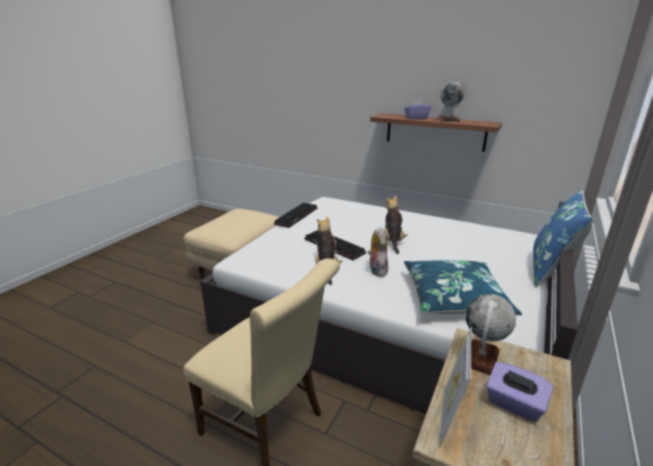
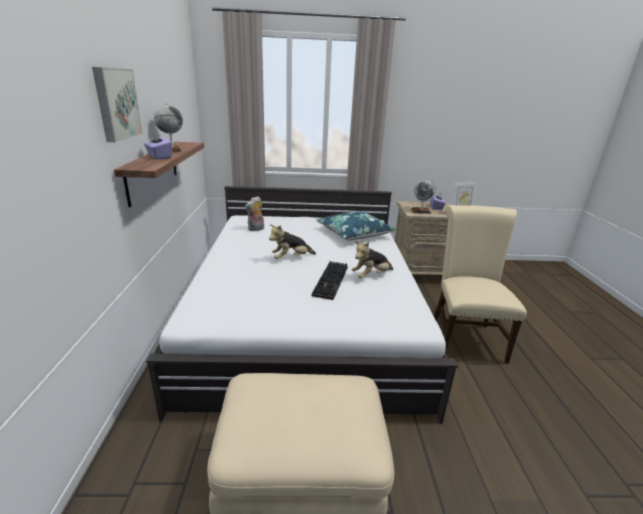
camera: 120 degrees left, 0 degrees up
keyboard [274,203,317,228] -> none
plush toy [368,227,388,277] -> plush toy moved to [245,196,264,231]
blue pillow [533,190,594,287] -> none
none -> picture [92,67,143,142]

